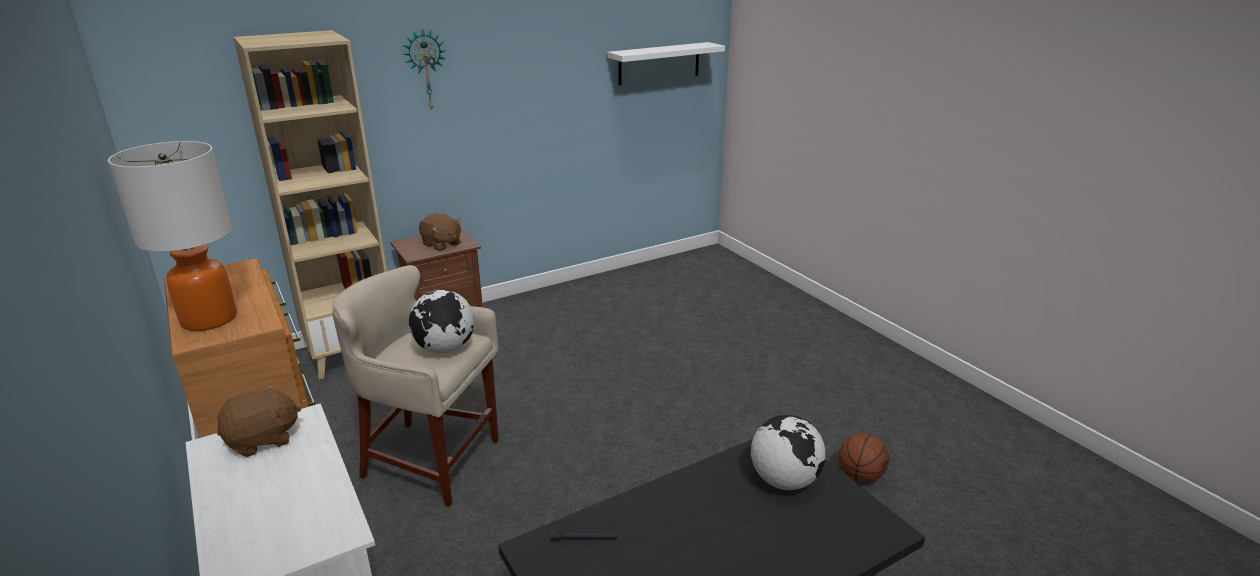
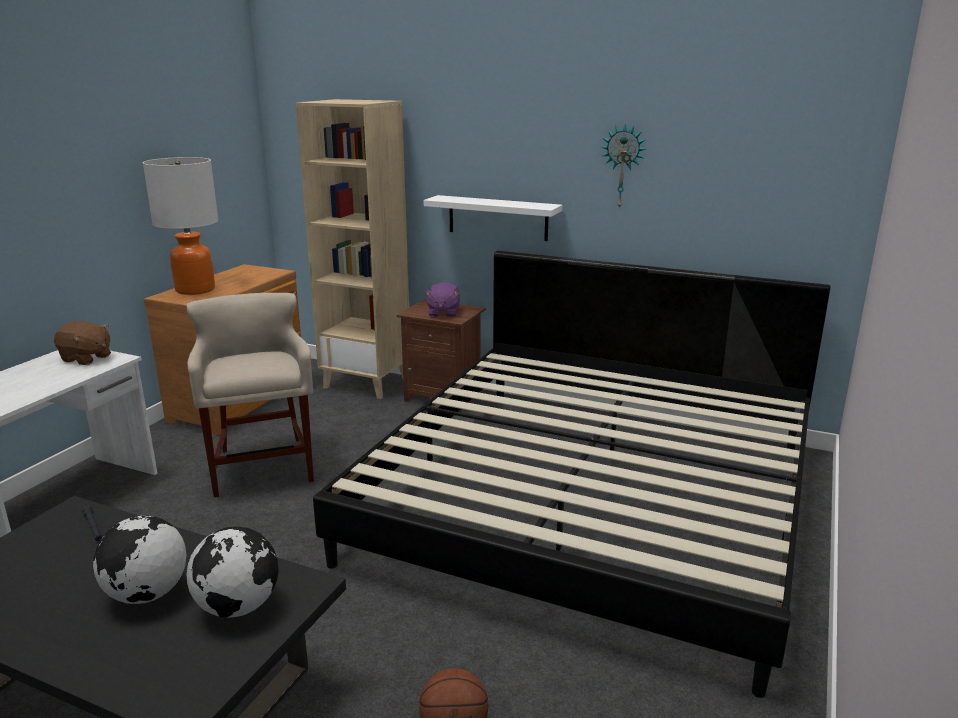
camera: 55 degrees right, 5 degrees down
wall clock [403,28,447,110] -> wall clock moved to [601,124,646,210]
globe [409,289,474,353] -> globe moved to [93,515,187,604]
brown plush toy [419,213,461,251] -> purple plush toy [425,282,460,317]
white shelf [607,42,725,85] -> white shelf moved to [424,195,562,241]
none -> bed [313,251,831,698]

